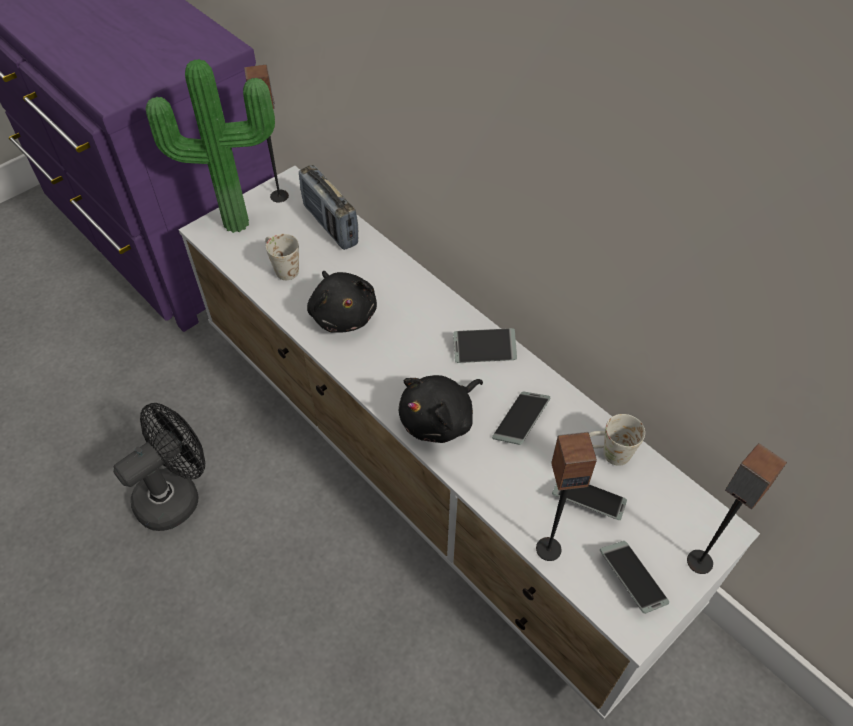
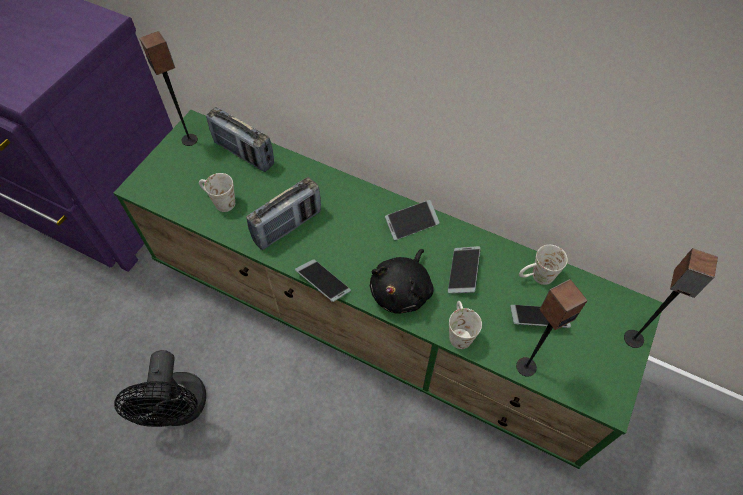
camera: 20 degrees left, 5 degrees up
black fan [113,403,205,531] -> black fan turned 150 degrees clockwise [114,350,206,427]
potted plant [146,59,275,233] -> none
white tv stand [179,166,760,720] -> green tv stand [114,110,663,469]
black plush toy [307,271,377,333] -> radio [246,177,321,250]
phone [600,541,669,614] -> phone moved to [295,259,351,302]
none -> white mug [449,301,482,349]

